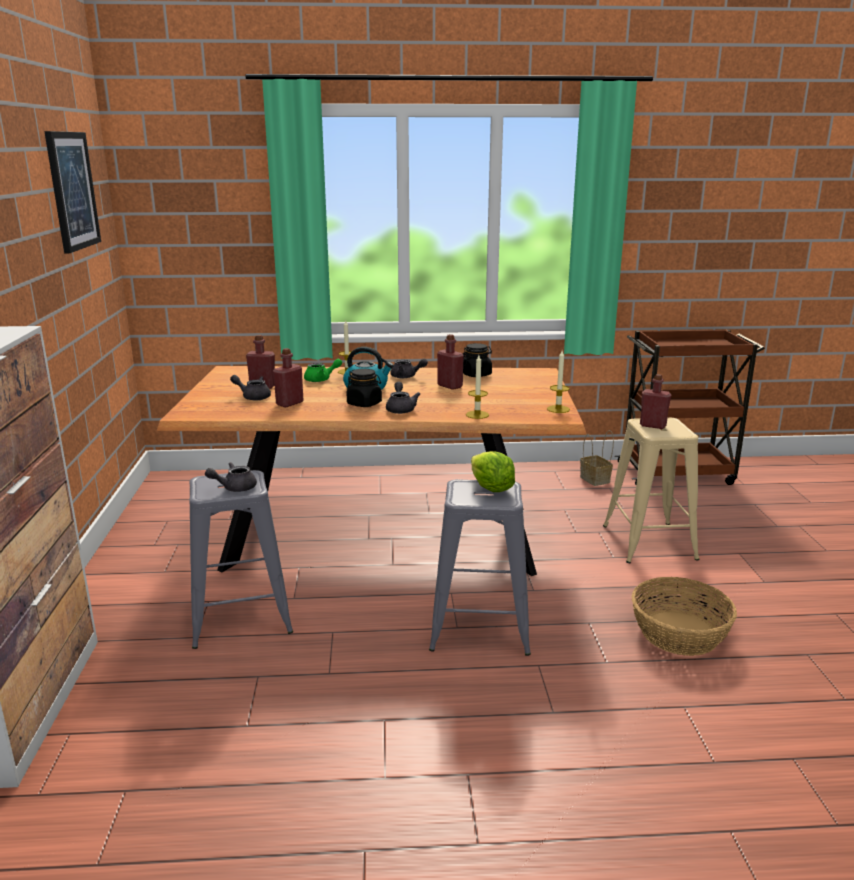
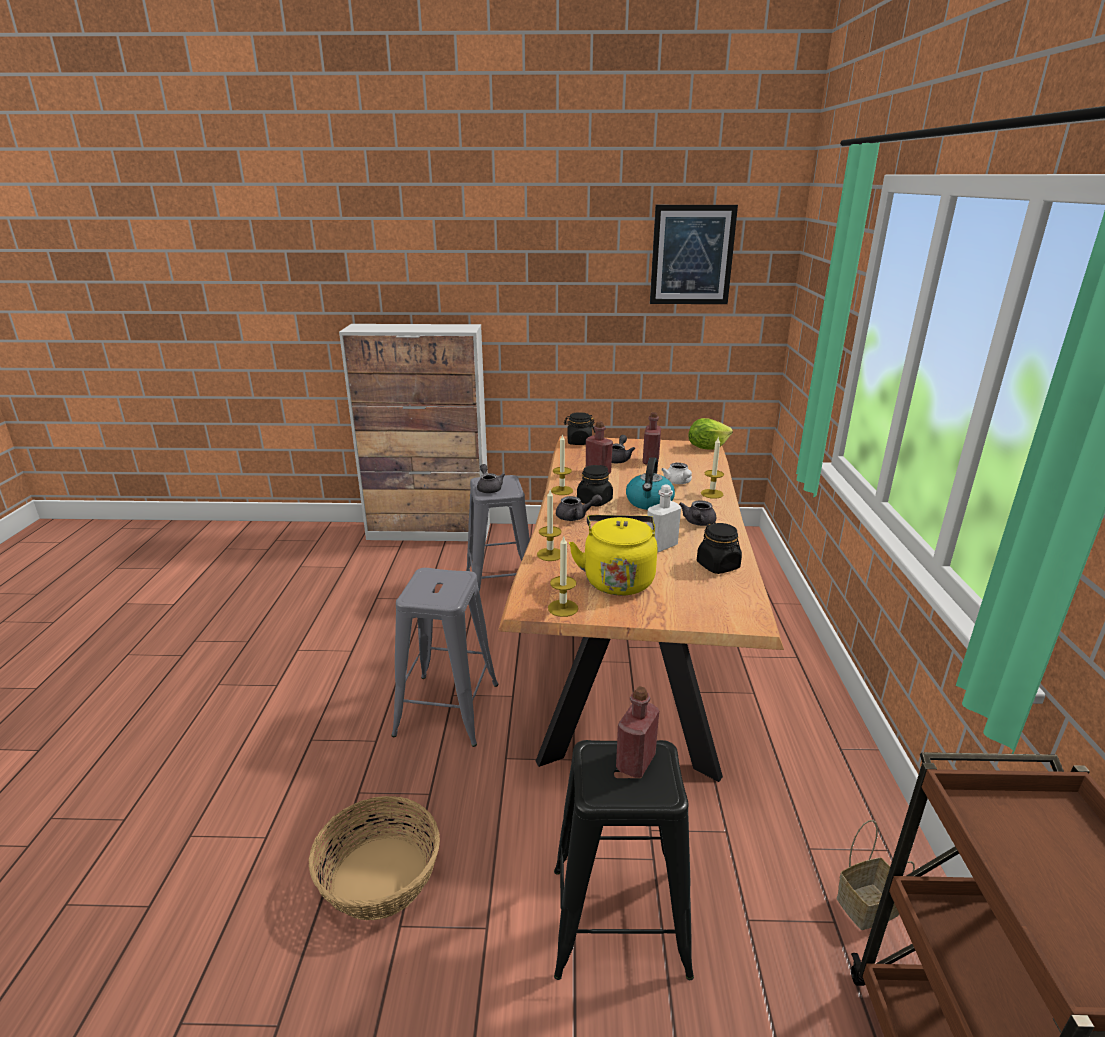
camera: 95 degrees right, 5 degrees up
green teapot [304,359,342,382] -> white teapot [661,463,692,484]
red bottle [437,334,464,390] -> white bottle [647,485,681,552]
lettuce [471,451,515,492] -> lettuce moved to [688,418,733,450]
beige stool [603,418,699,563] -> black stool [554,740,694,980]
none -> candle [551,434,573,495]
none -> black jar [564,412,595,445]
none -> yellow kettle [569,515,657,596]

